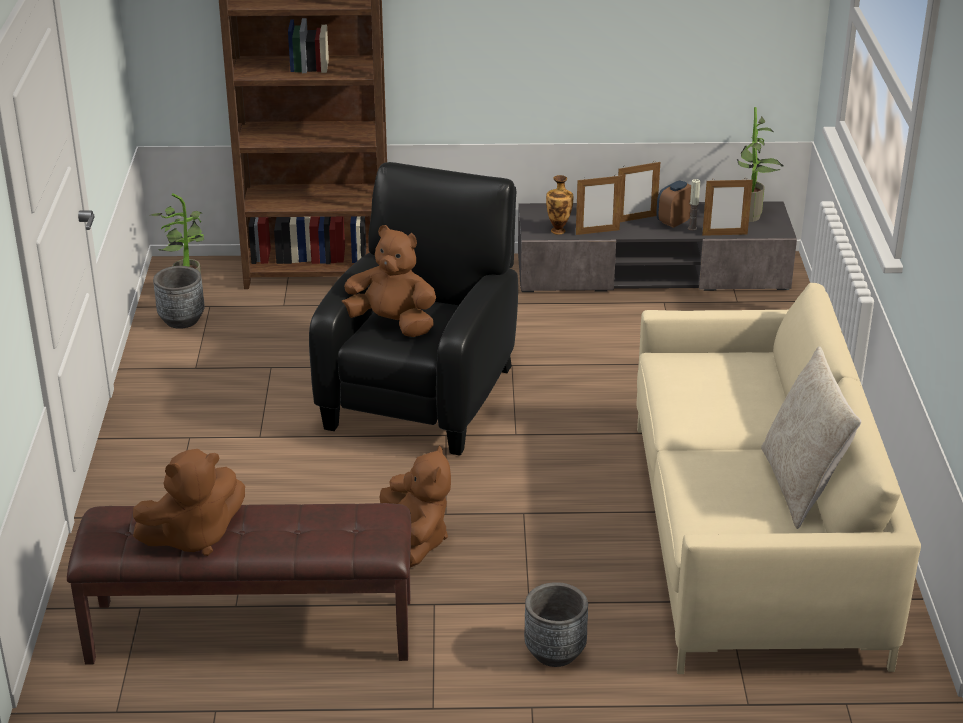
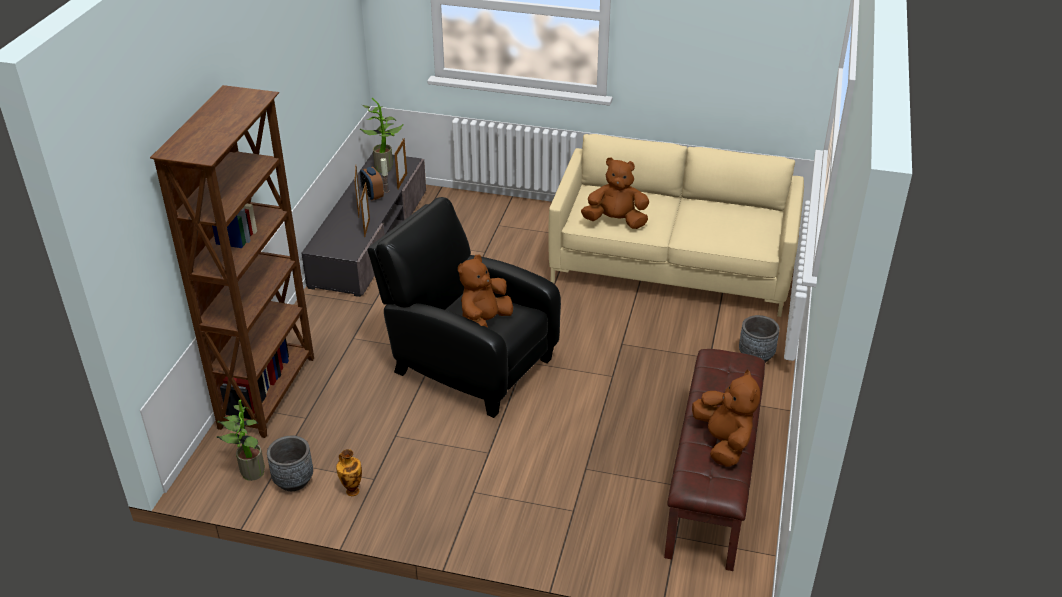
camera: 75 degrees left, 5 degrees up
brown plush toy [379,445,451,567] -> brown plush toy moved to [581,157,649,229]
vase [546,175,573,235] -> vase moved to [336,449,362,496]
beige pillow [761,346,861,529] -> none

